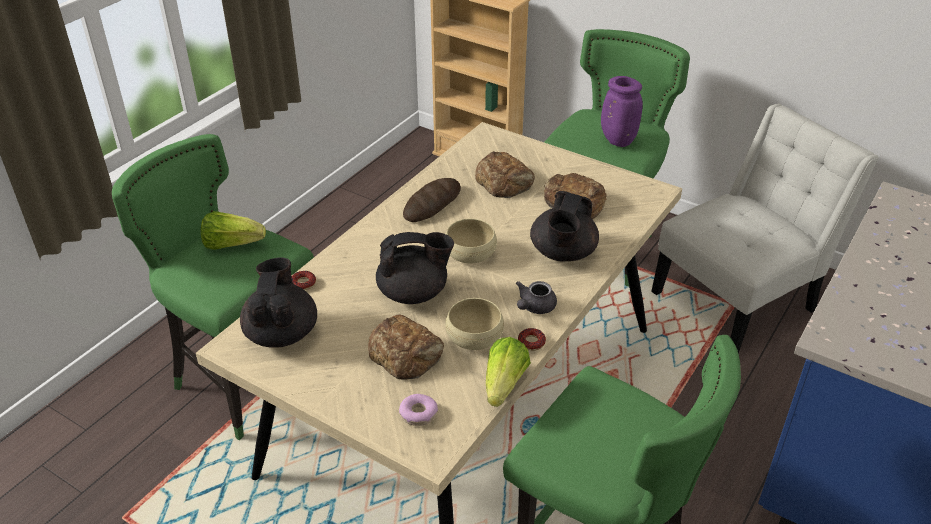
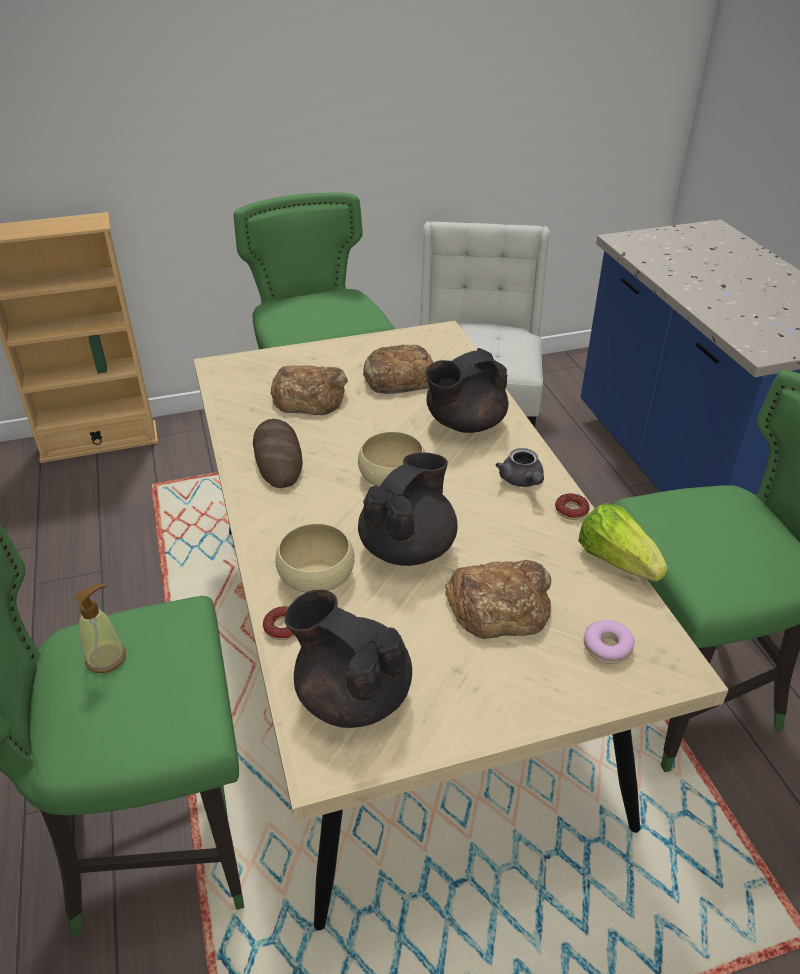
camera: 50 degrees left, 0 degrees up
lettuce [201,211,266,250] -> soap dispenser [73,583,126,673]
beige bowl [445,298,504,350] -> beige bowl moved to [275,523,355,593]
black teapot [530,191,599,261] -> black teapot turned 90 degrees clockwise [426,348,508,433]
purple vase [601,76,643,147] -> none

